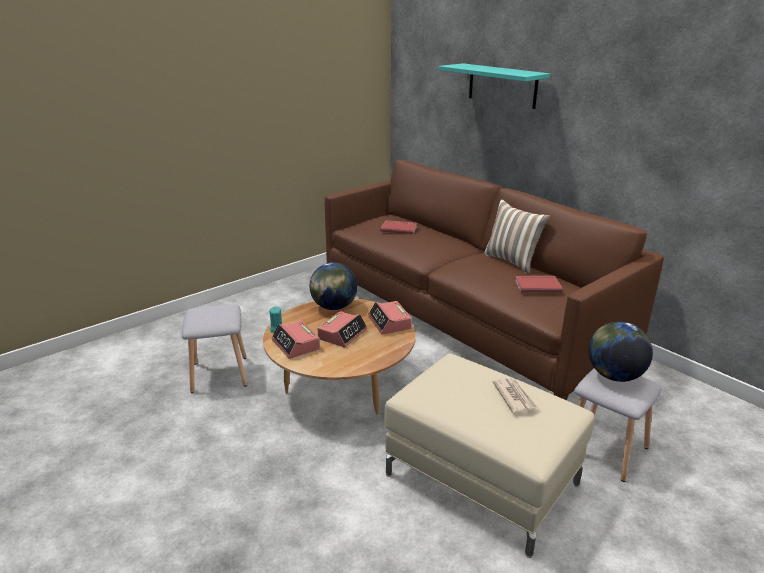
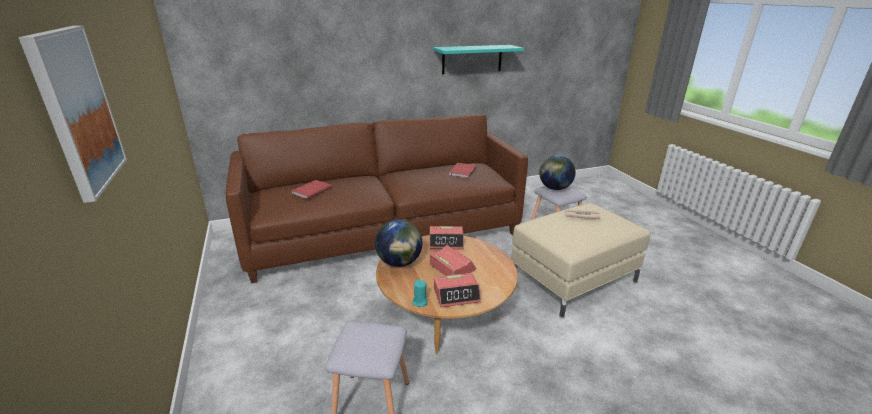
camera: 70 degrees left, 0 degrees up
turquoise shelf [438,63,550,109] -> turquoise shelf moved to [433,45,524,74]
pillow [484,199,550,274] -> none
none -> picture [18,26,127,203]

